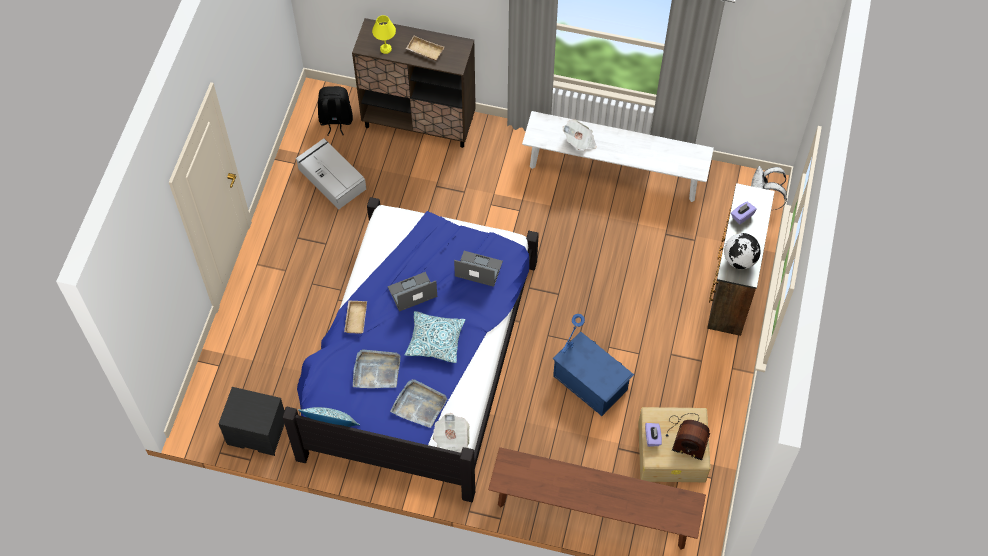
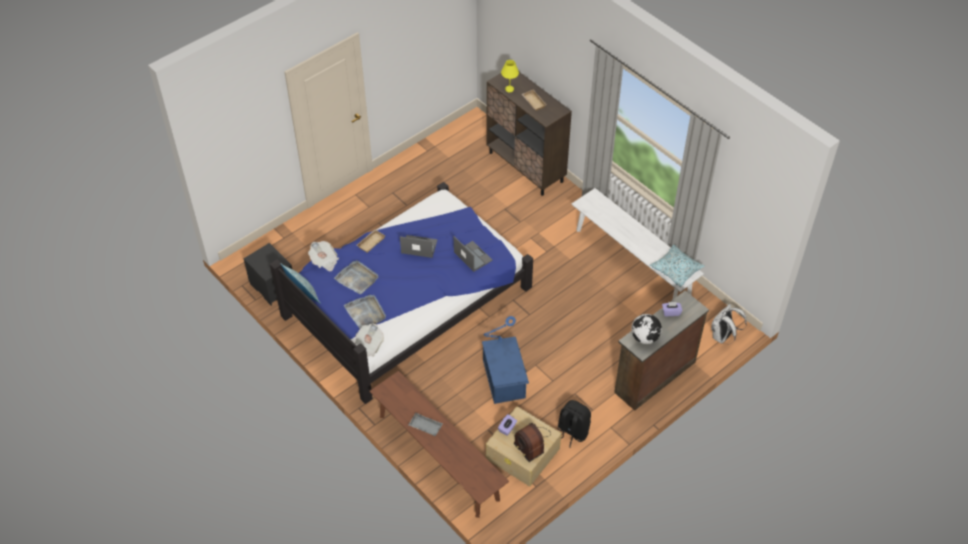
camera: 35 degrees right, 10 degrees down
grey storage box [296,138,366,209] -> none
black backpack [318,86,353,136] -> black backpack moved to [557,400,591,447]
pillow [404,311,466,363] -> pillow moved to [650,245,705,287]
newspaper [563,119,597,150] -> newspaper moved to [308,241,339,271]
none -> grey tray [408,413,443,436]

